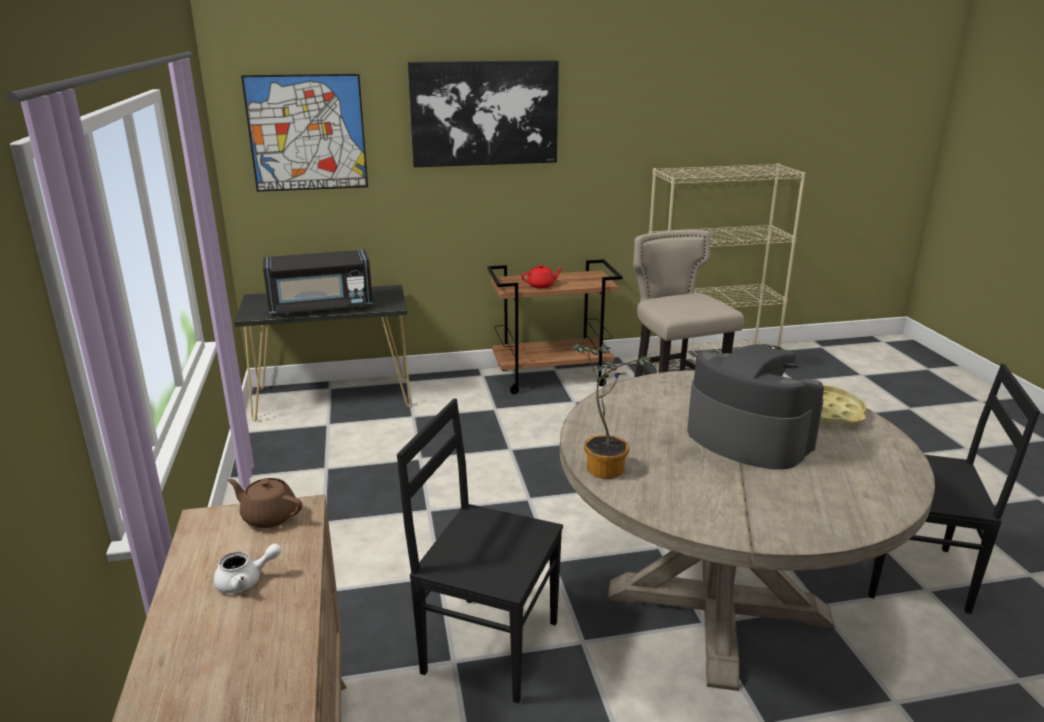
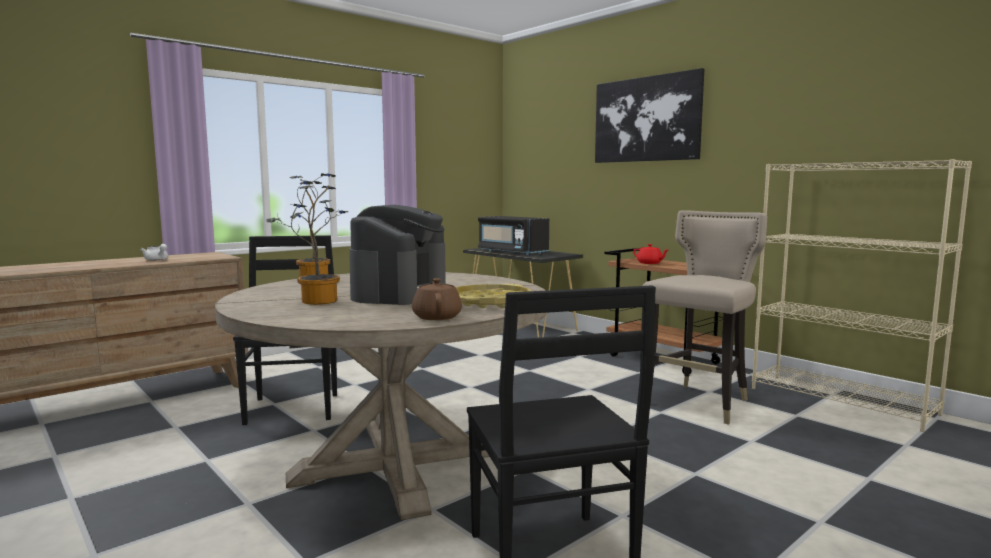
camera: 60 degrees right, 15 degrees down
brown teapot [228,478,302,528] -> brown teapot moved to [412,278,462,320]
picture [241,74,368,192] -> none
none -> potted plant [266,173,340,305]

